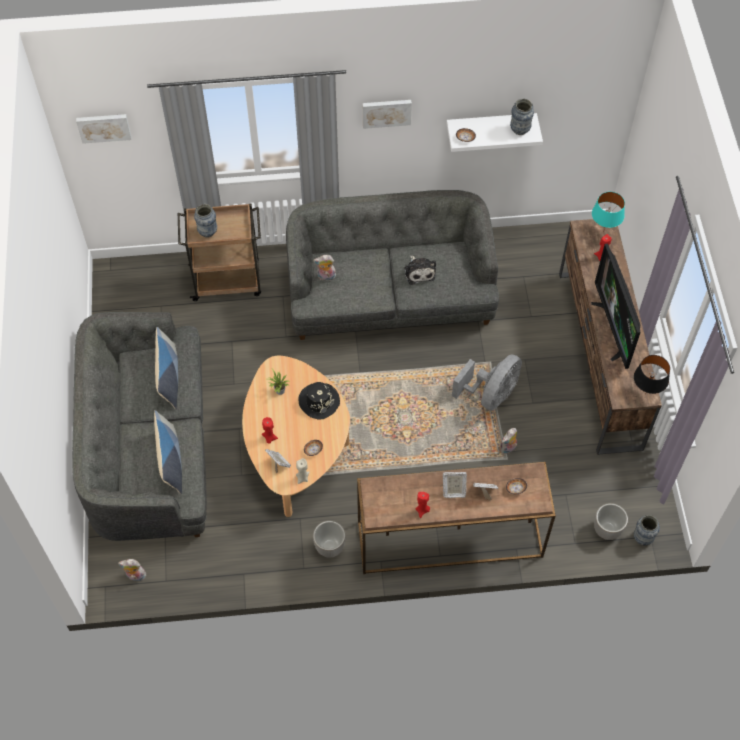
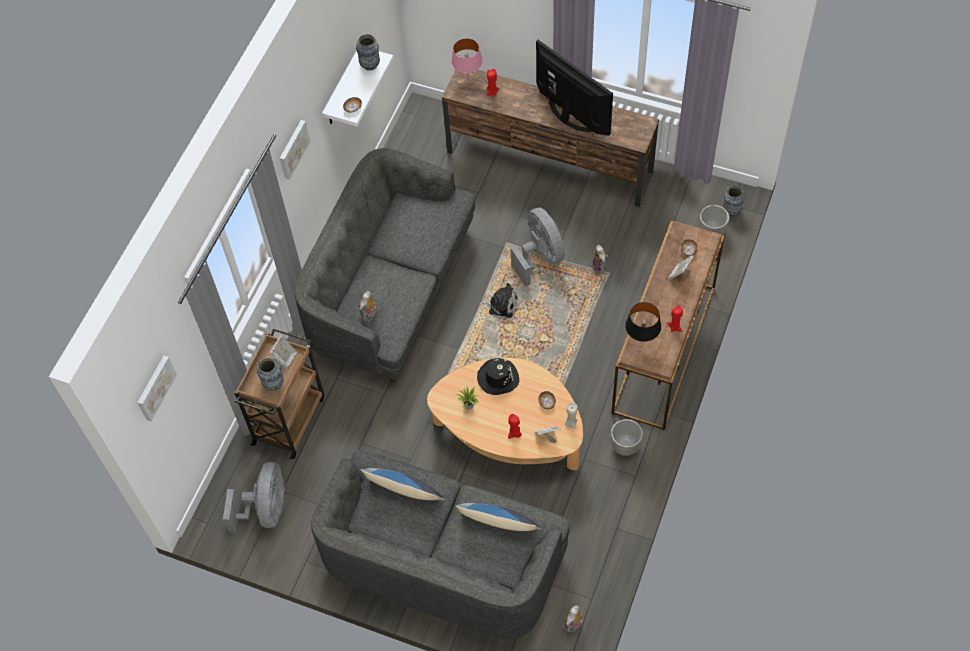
camera: 60 degrees left, 0 degrees up
plush toy [404,255,436,285] -> plush toy moved to [479,283,518,318]
picture frame [443,472,467,498] -> picture frame moved to [270,335,297,369]
television [591,244,641,369] -> television turned 150 degrees counterclockwise [536,40,613,136]
turquoise table lamp [592,192,625,233] -> pink table lamp [451,38,483,80]
black table lamp [634,355,670,394] -> black table lamp moved to [625,302,661,343]
none -> grey fan [223,462,285,533]

